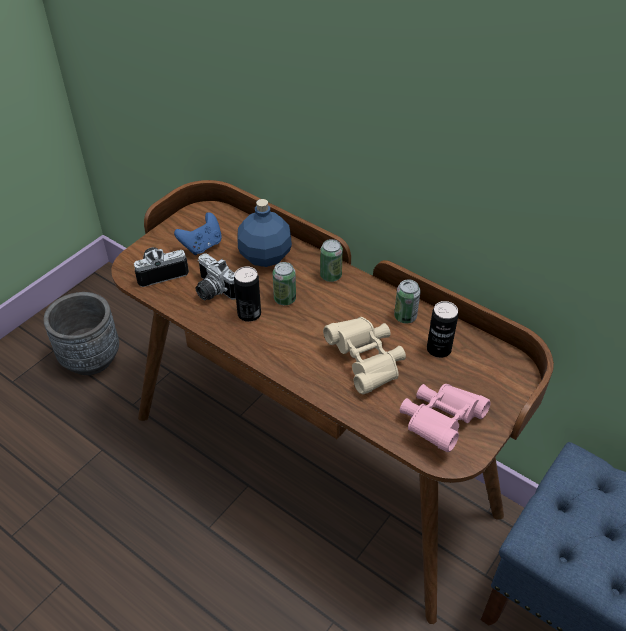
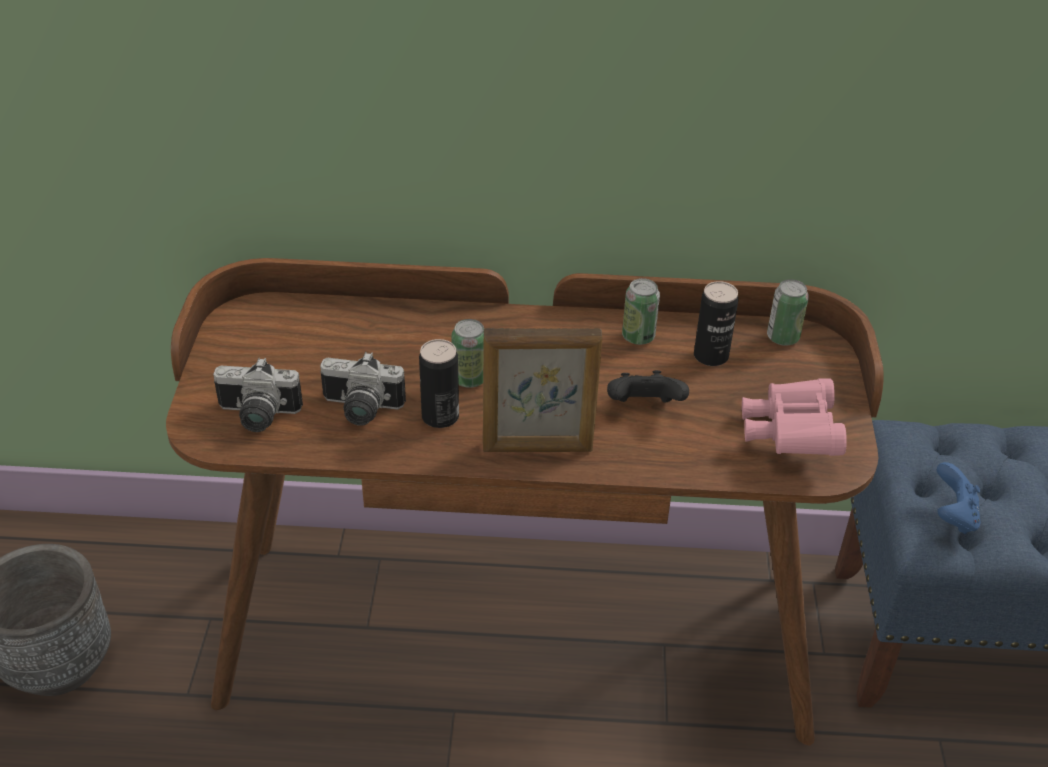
camera: 35 degrees left, 5 degrees down
camera [134,247,189,287] -> camera turned 120 degrees counterclockwise [213,358,303,432]
blue game controller [174,212,222,255] -> blue game controller moved to [937,462,981,534]
blue bottle [237,199,292,267] -> none
can [320,239,343,282] -> can moved to [767,279,809,346]
beige binoculars [323,317,406,395] -> black game controller [607,370,689,403]
none -> picture frame [483,328,602,452]

